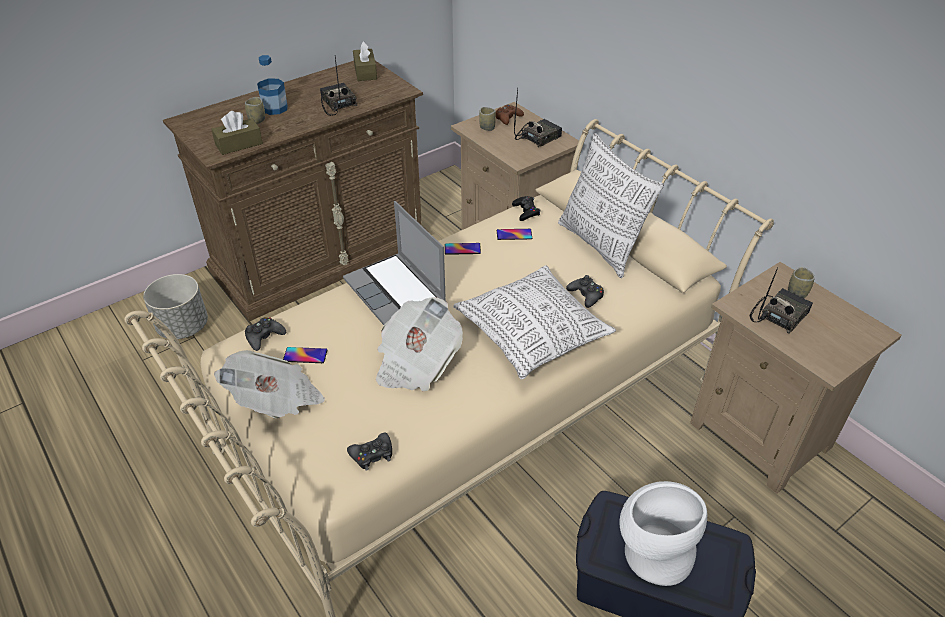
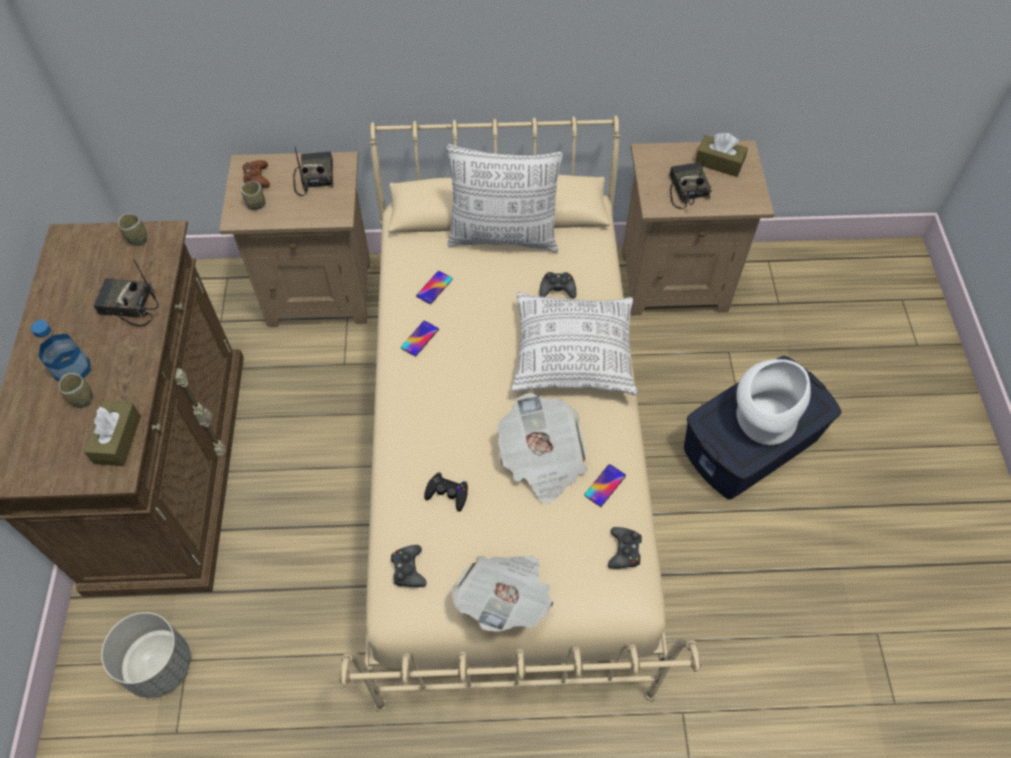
camera: 55 degrees left, 15 degrees up
phone [283,347,327,363] -> phone moved to [584,464,626,507]
laptop [343,201,446,325] -> none
brown tissue box [353,42,377,81] -> brown tissue box moved to [695,133,748,177]
black game controller [512,196,540,221] -> black game controller moved to [424,472,468,512]
cup [788,267,815,298] -> cup moved to [118,213,147,246]

